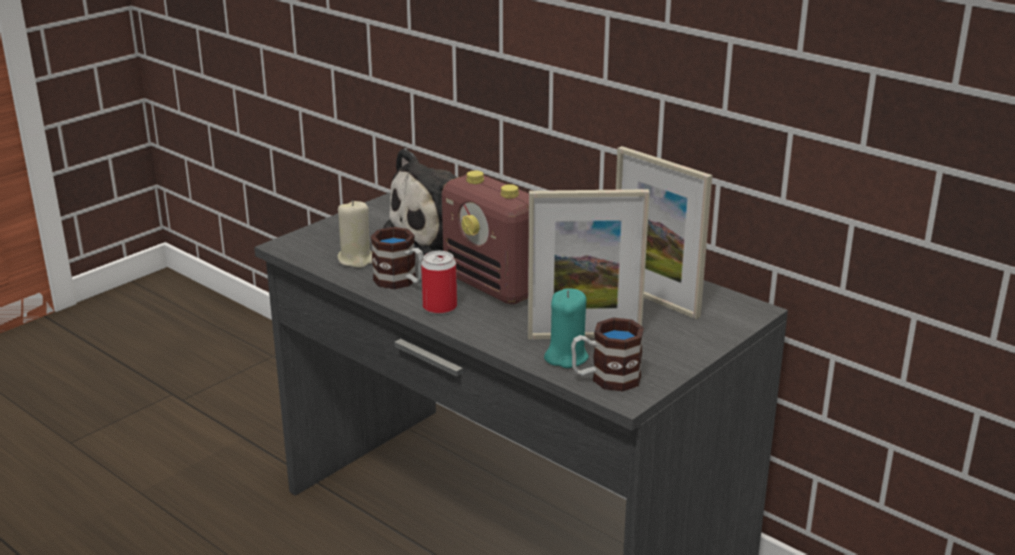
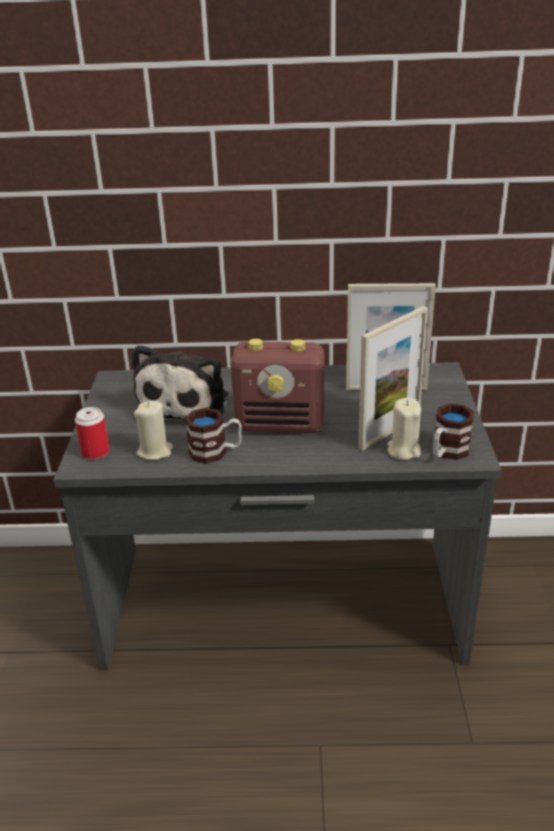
camera: 40 degrees left, 5 degrees up
can [421,251,457,314] -> can moved to [75,407,110,459]
turquoise candle [544,288,589,368] -> beige candle [387,397,421,460]

